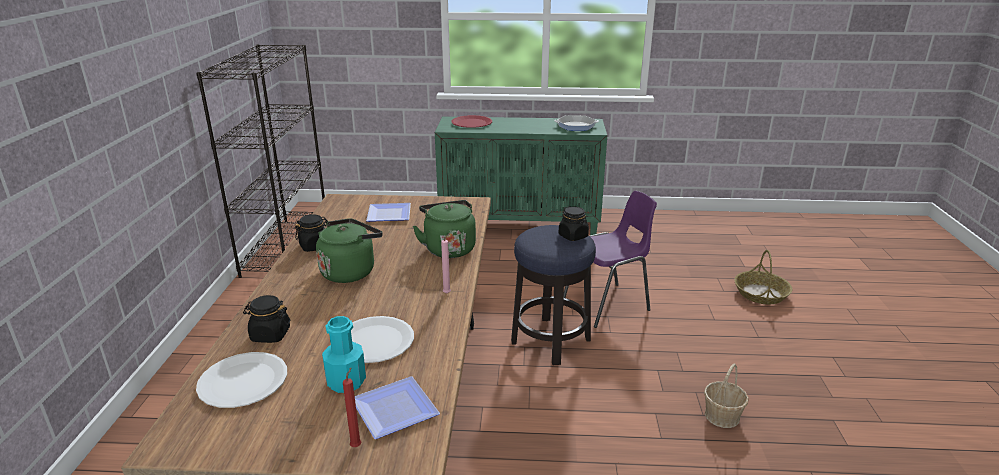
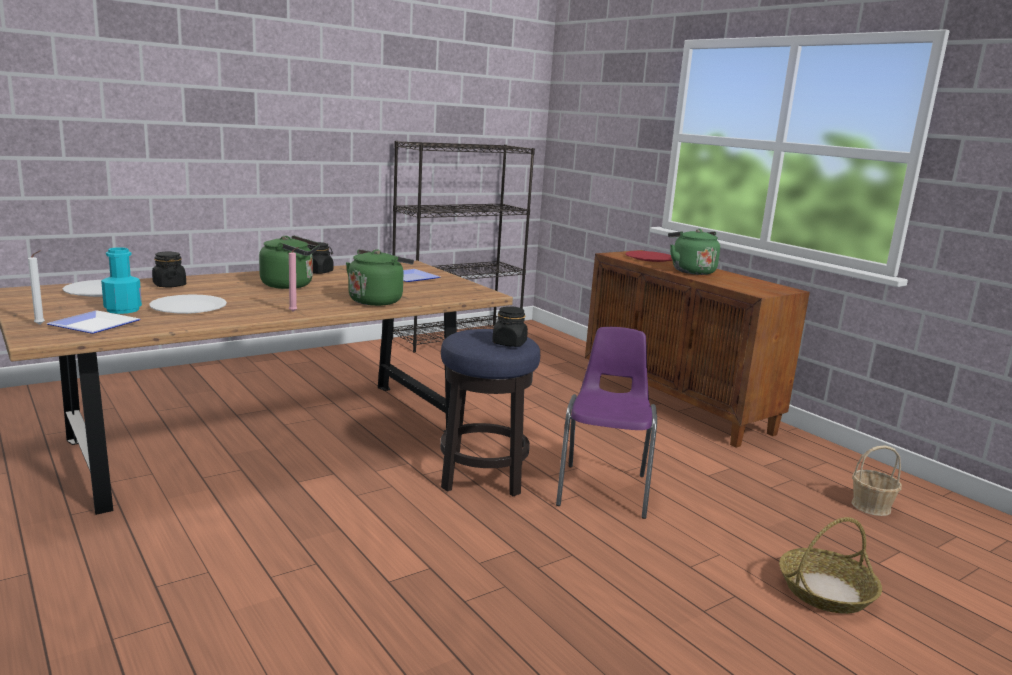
camera: 50 degrees right, 10 degrees down
red candle [343,368,361,447] -> white candle [28,250,45,325]
green cabinet [435,116,607,235] -> brown cabinet [585,250,810,448]
frying pan [554,115,599,131] -> none
purple chair [563,191,657,328] -> purple chair turned 105 degrees counterclockwise [556,327,657,519]
basket [704,363,749,428] -> basket moved to [852,445,902,516]
none -> green kettle [668,229,720,275]

